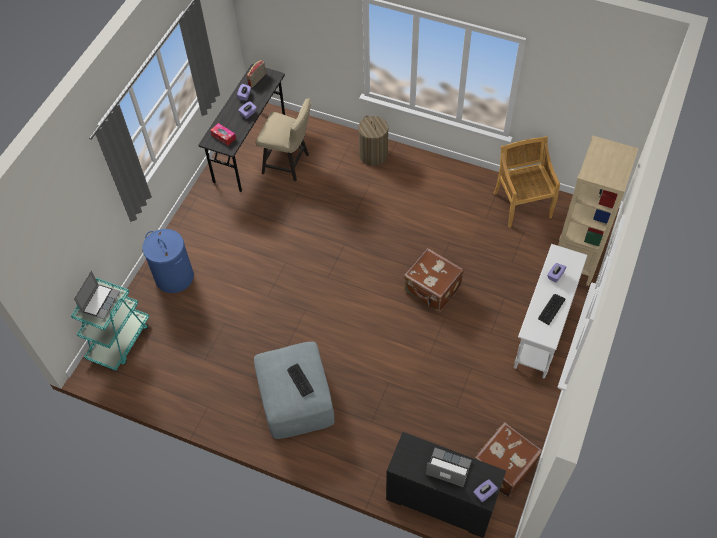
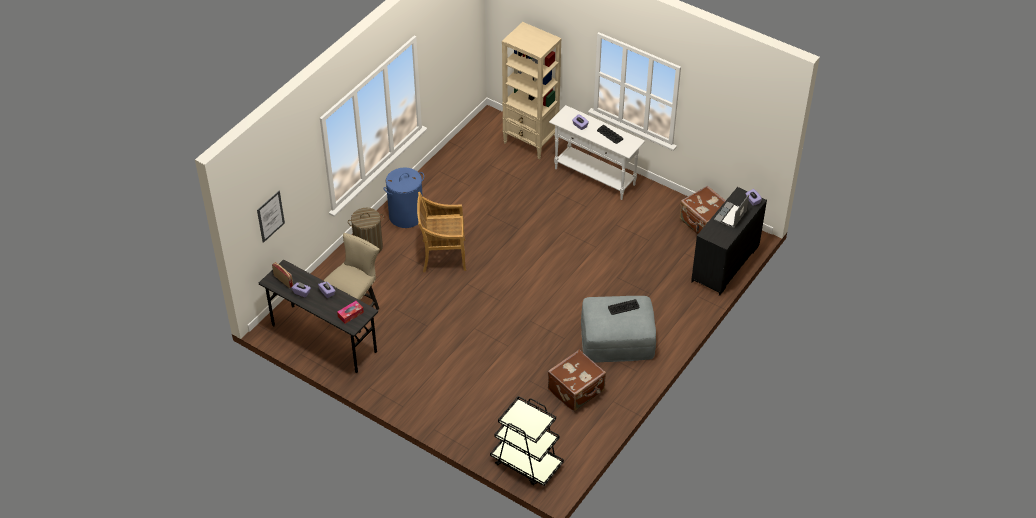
camera: 80 degrees left, 10 degrees down
turquoise cart [71,278,149,371] -> black cart [490,396,564,486]
laptop [74,271,121,319] -> none
blue laundry basket [142,229,194,293] -> blue laundry basket moved to [384,167,424,228]
brown suitcase [404,248,464,312] -> brown suitcase moved to [548,349,606,412]
beige chair [494,136,560,228] -> beige chair moved to [417,192,466,272]
none -> picture [257,190,285,243]

